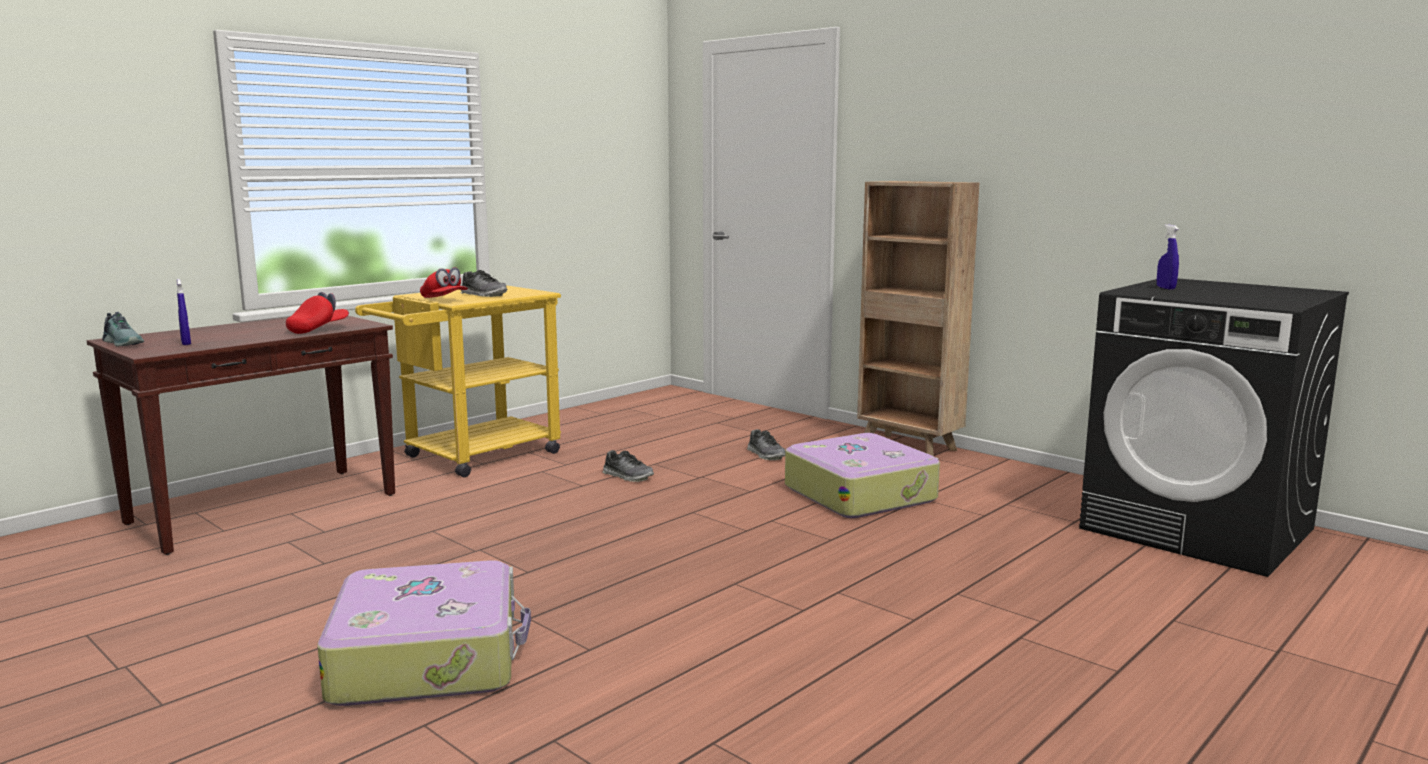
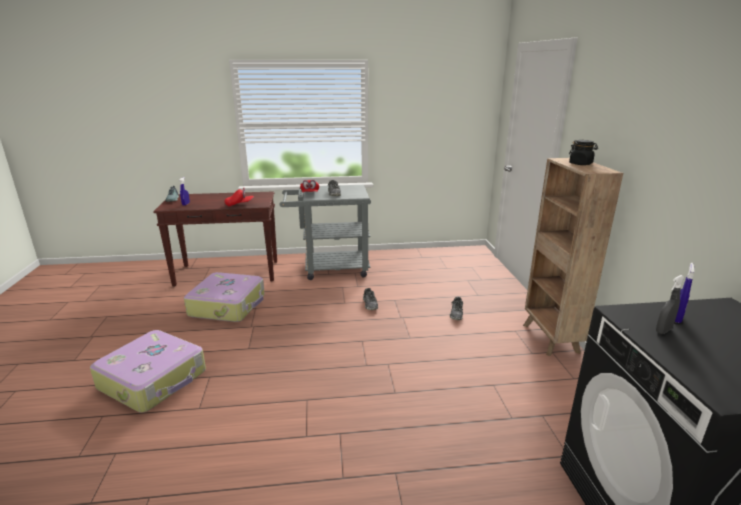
camera: 40 degrees right, 10 degrees up
yellow cart [355,285,561,477] -> grey cart [279,185,371,280]
suitcase [785,433,940,518] -> suitcase moved to [184,272,265,322]
none -> black jar [569,140,598,165]
none -> grey spray bottle [656,275,685,334]

